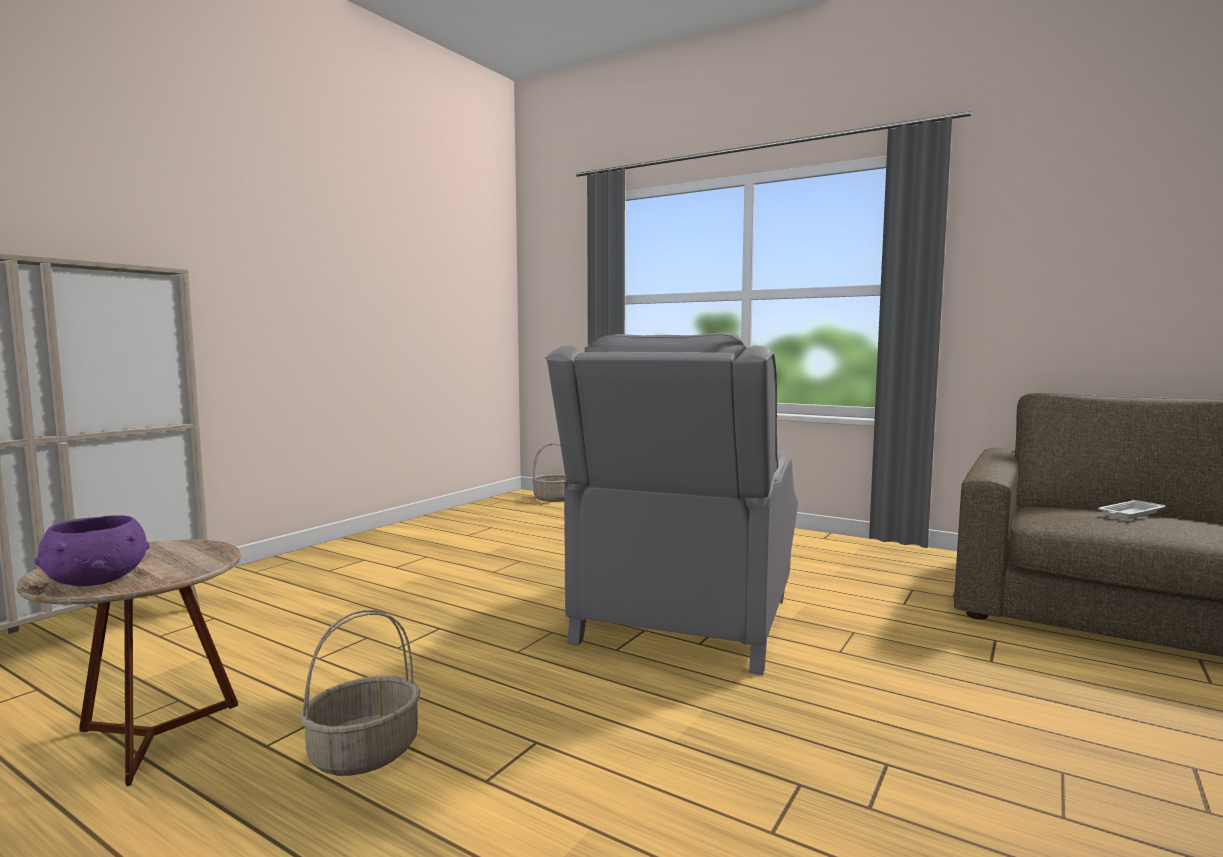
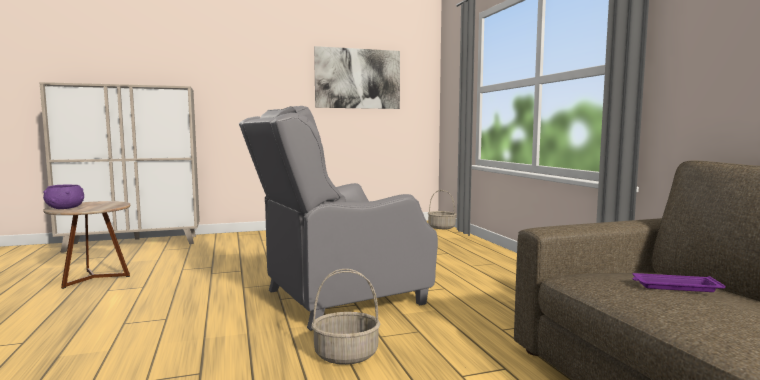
camera: 40 degrees right, 0 degrees up
basket [300,610,421,776] -> basket moved to [311,269,380,365]
white tray [1098,500,1165,519] -> purple tray [632,273,725,292]
none -> picture [314,46,400,109]

